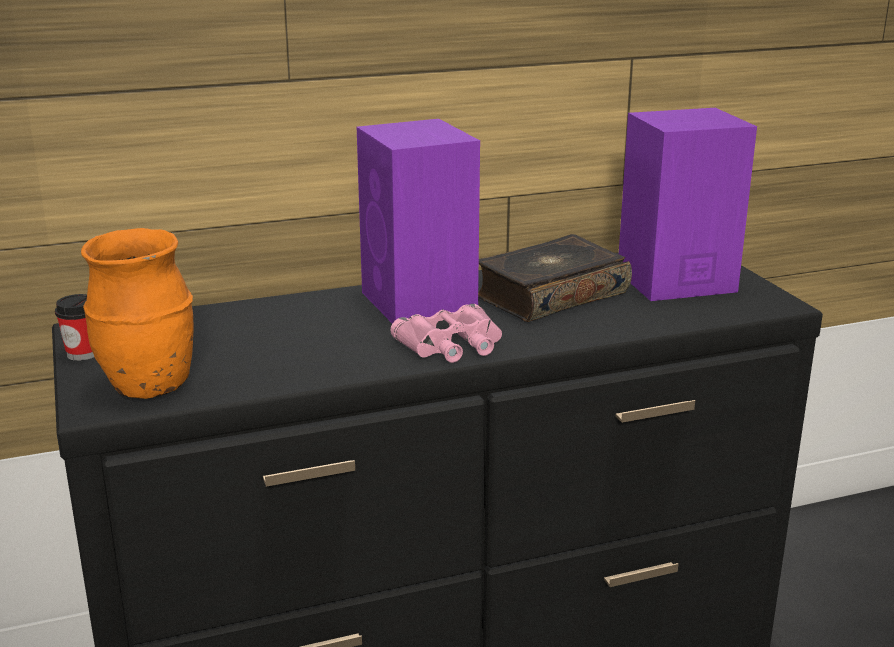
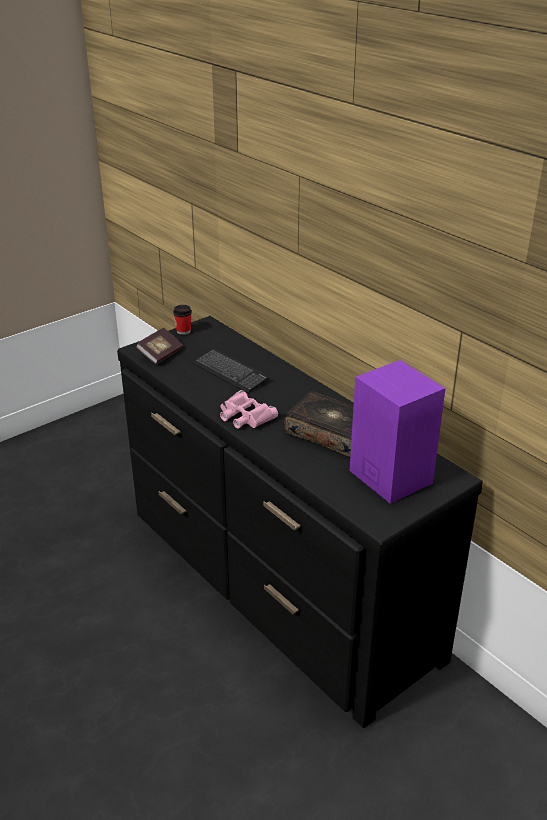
camera: 70 degrees right, 10 degrees up
orange vase [81,228,194,399] -> book [136,328,183,364]
purple speaker [357,119,480,323] -> none
none -> keyboard [192,348,269,393]

